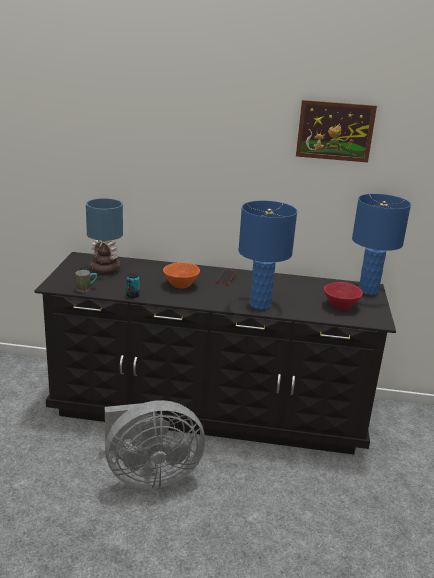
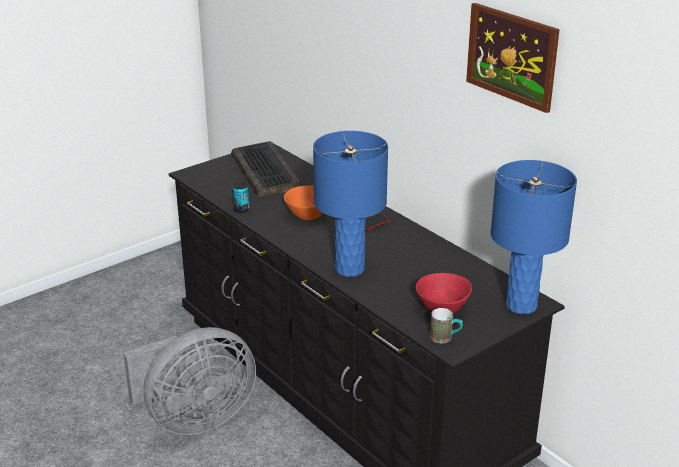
camera: 45 degrees right, 5 degrees up
mug [76,270,97,292] -> mug moved to [430,308,463,343]
table lamp [86,198,123,274] -> keyboard [231,142,302,197]
grey fan [105,400,205,489] -> grey fan turned 60 degrees counterclockwise [123,327,256,435]

